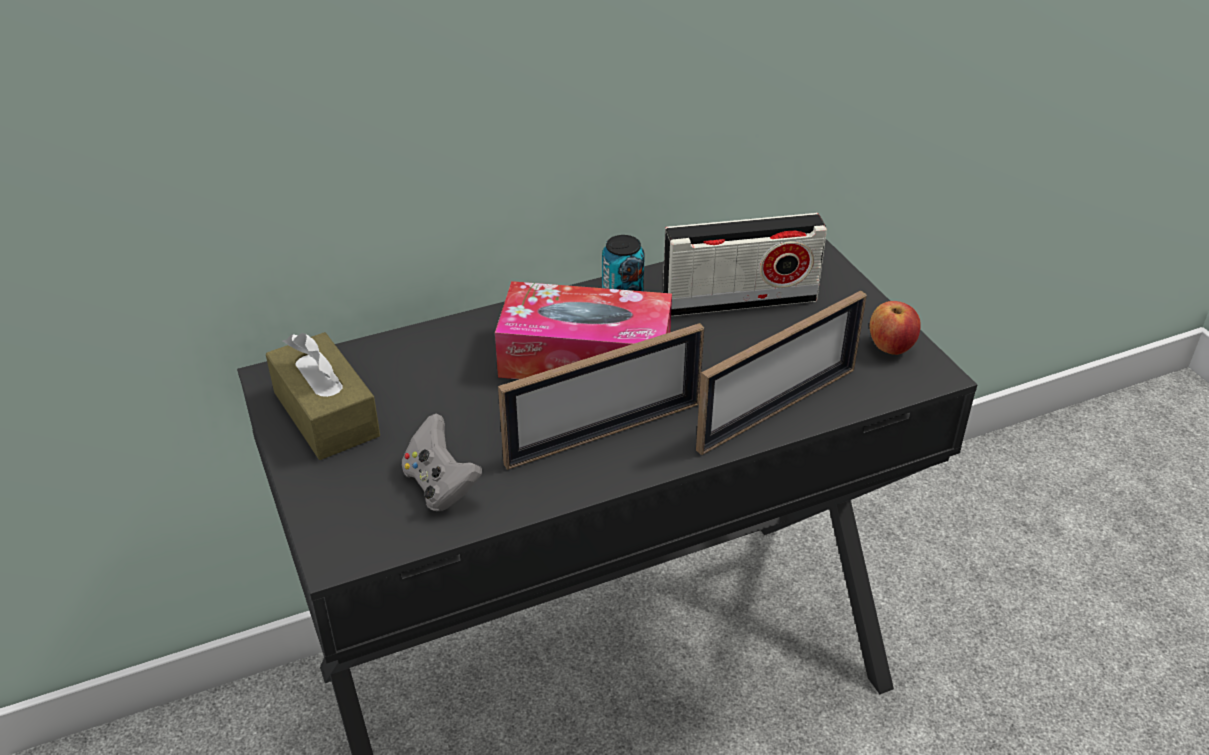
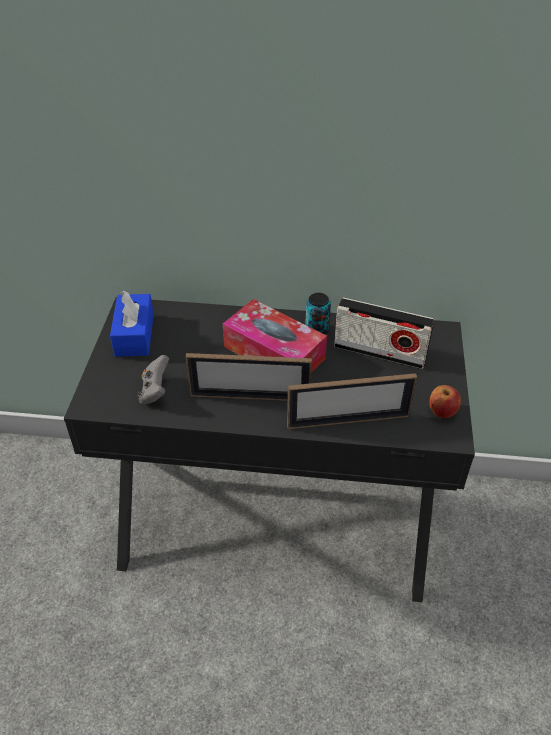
camera: 30 degrees right, 5 degrees up
brown tissue box [266,332,380,460] -> blue tissue box [110,291,154,357]

